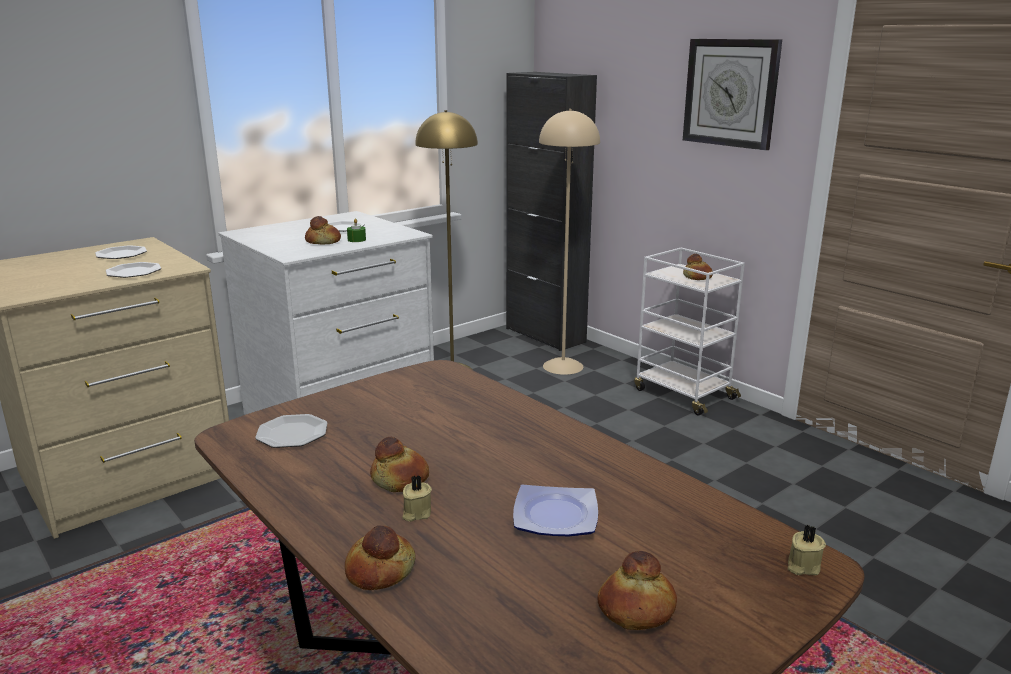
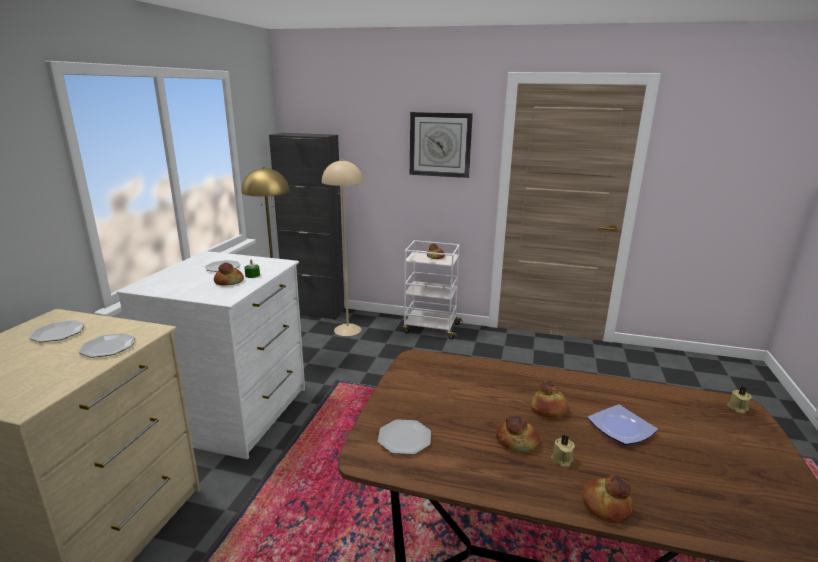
camera: 35 degrees left, 0 degrees up
bread [598,551,677,630] -> bread moved to [531,381,569,419]

